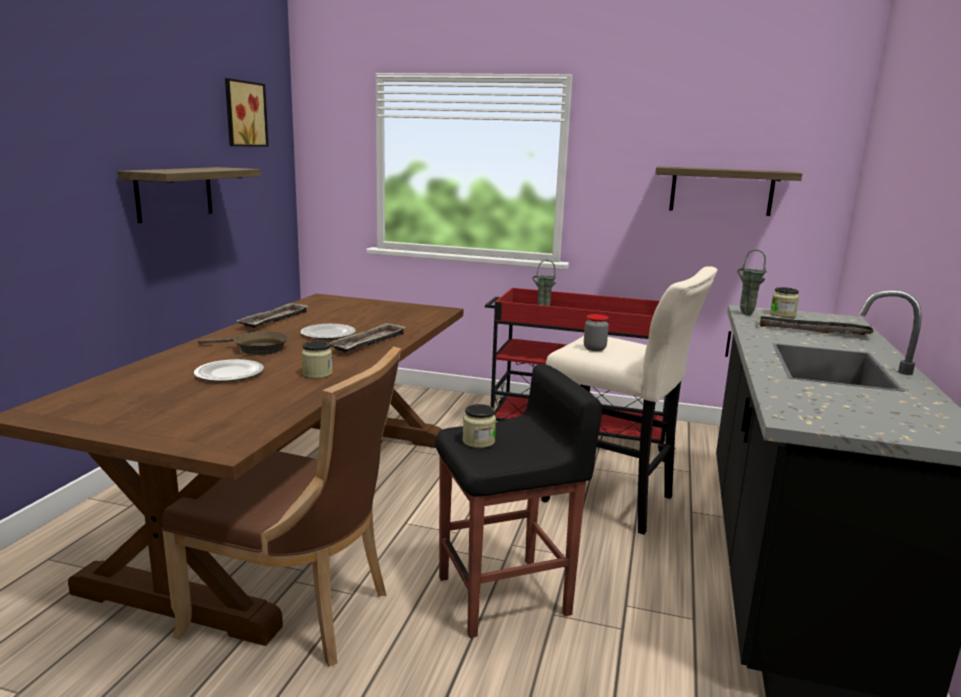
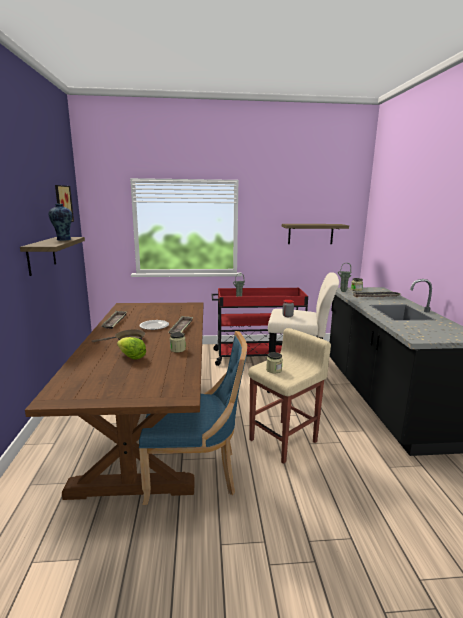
camera: 20 degrees left, 0 degrees up
brown chair [162,346,401,667] -> blue chair [139,331,247,505]
plate [194,359,264,382] -> lettuce [117,337,146,360]
black stool [435,364,602,638] -> beige stool [248,328,331,464]
none -> vase [48,204,72,241]

